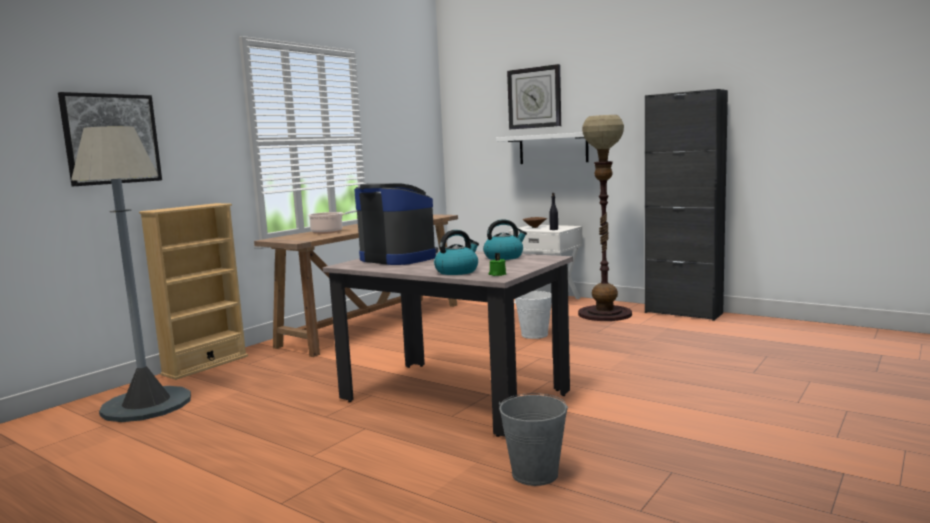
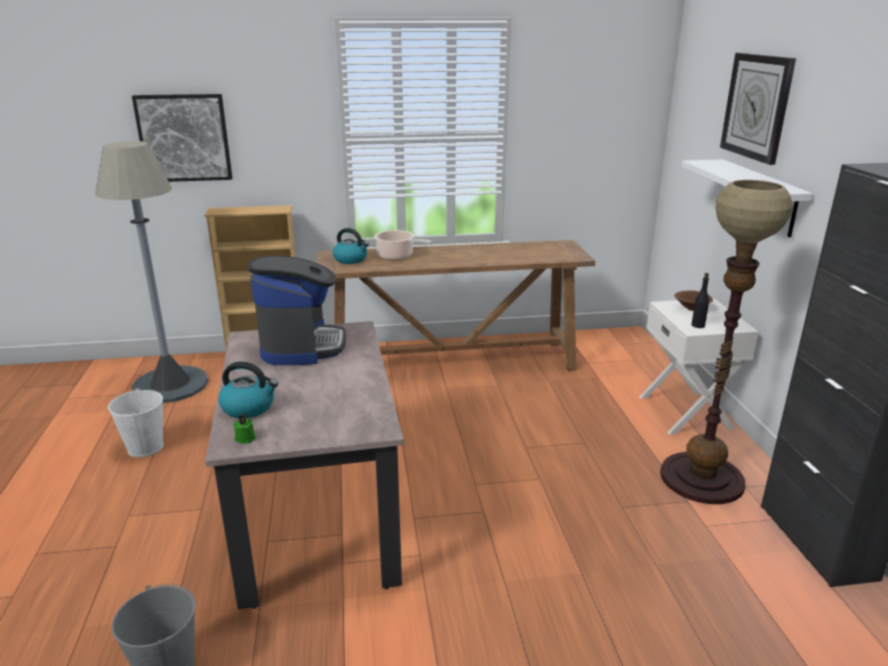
camera: 45 degrees right, 15 degrees up
kettle [483,219,527,260] -> kettle moved to [333,228,369,264]
white bucket [515,291,552,339] -> white bucket moved to [108,388,164,458]

